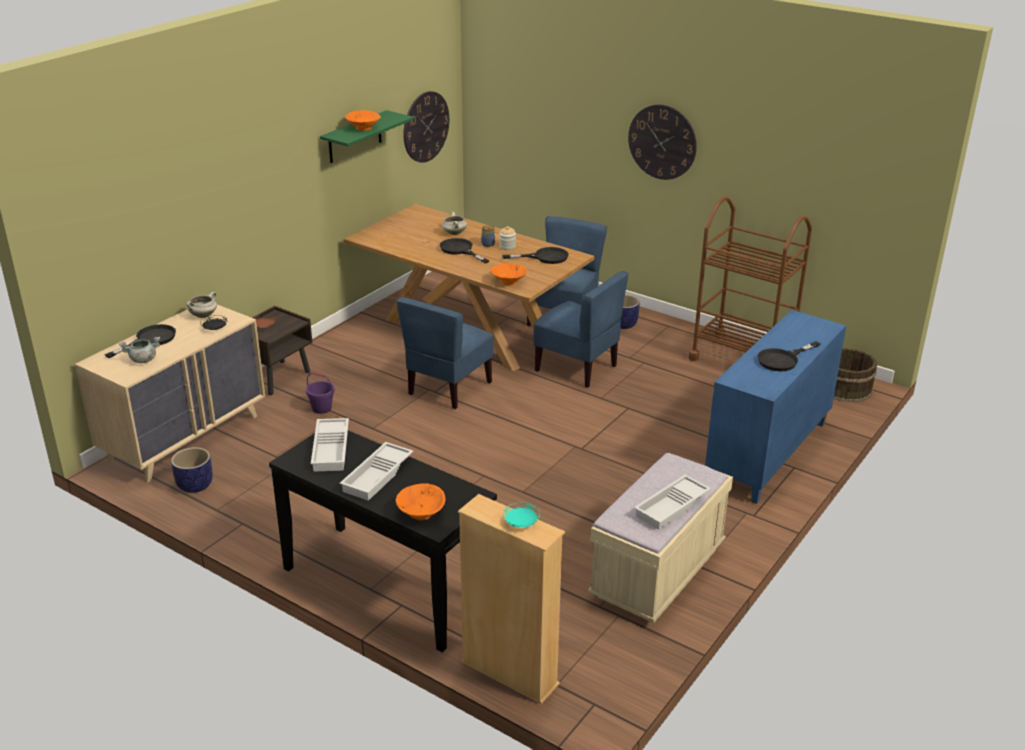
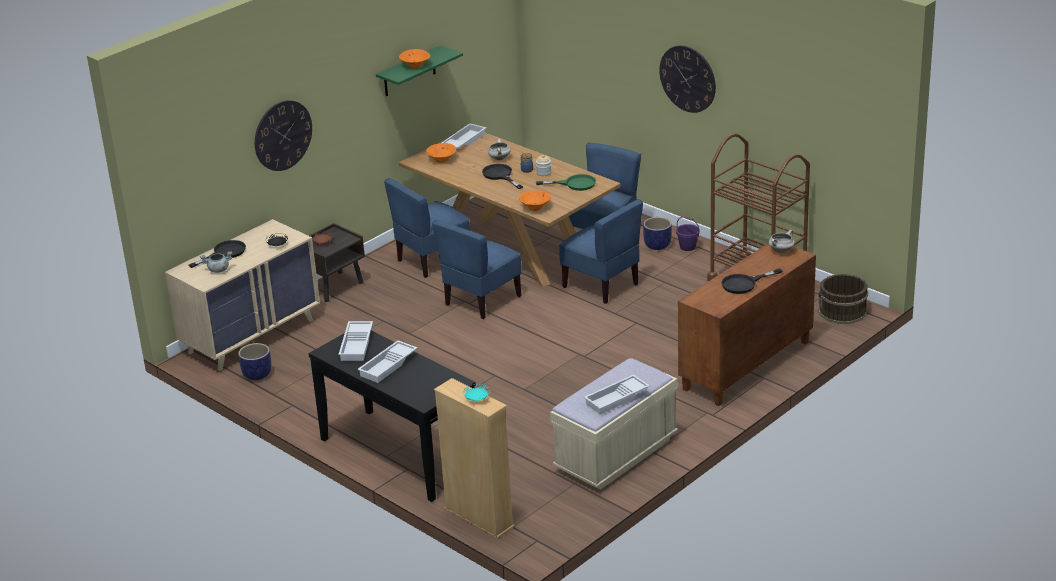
camera: 10 degrees right, 0 degrees up
white cooking pot [187,292,217,318] -> white cooking pot moved to [769,230,795,253]
purple bucket [306,372,335,414] -> purple bucket moved to [676,216,700,251]
orange bowl [396,483,445,520] -> orange bowl moved to [426,143,456,163]
wall clock [403,91,449,163] -> wall clock moved to [255,100,312,171]
black frying pan [502,247,569,264] -> green frying pan [536,174,596,191]
blue cabinet [705,310,846,504] -> brown cabinet [678,243,816,406]
none -> blue chair [384,178,470,278]
none -> white tray [441,123,486,149]

